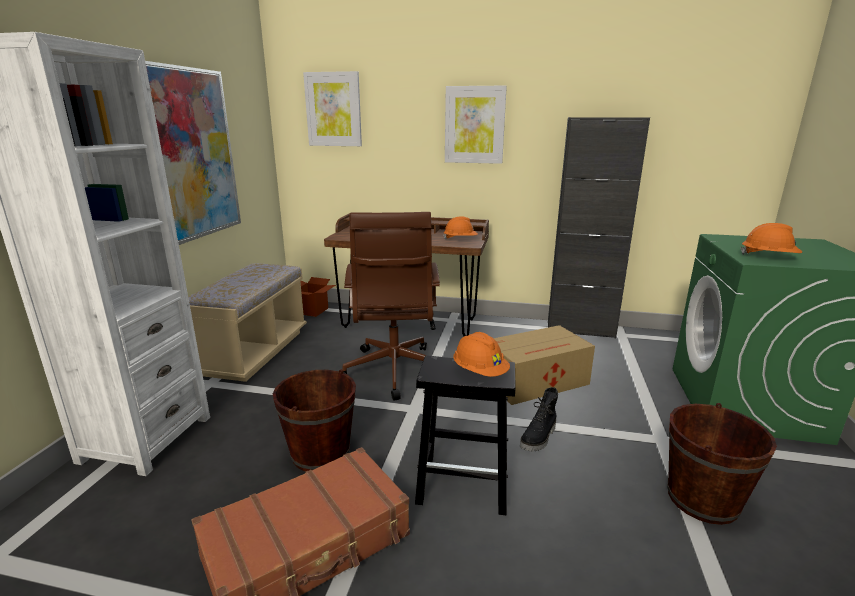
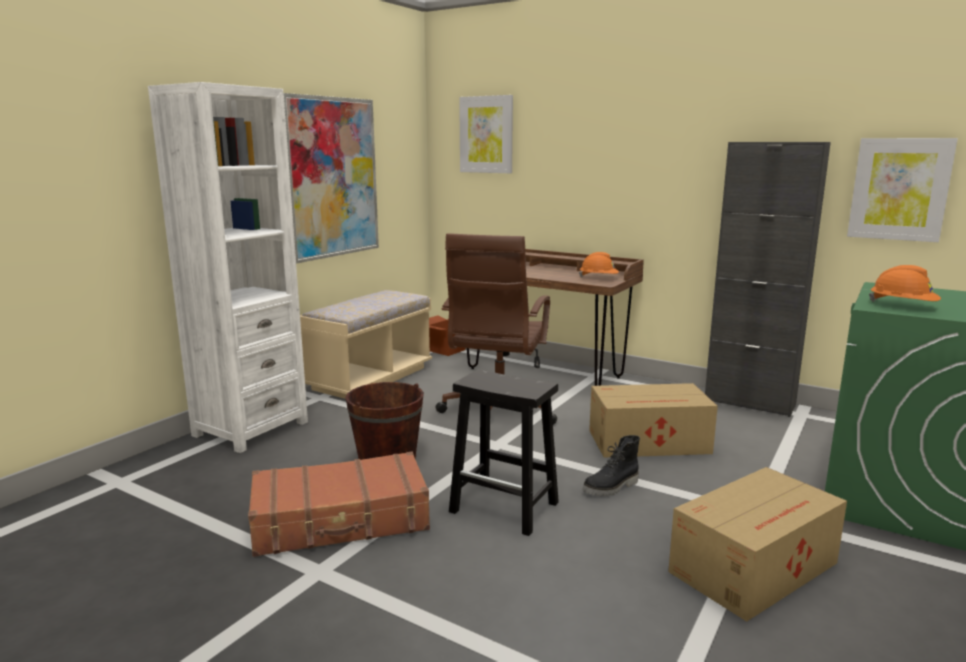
camera: 20 degrees right, 5 degrees down
picture [445,86,507,164] -> picture moved to [847,138,958,242]
orange hard hat [453,332,510,377] -> none
brown bucket [667,403,777,525] -> cardboard box [668,467,847,622]

